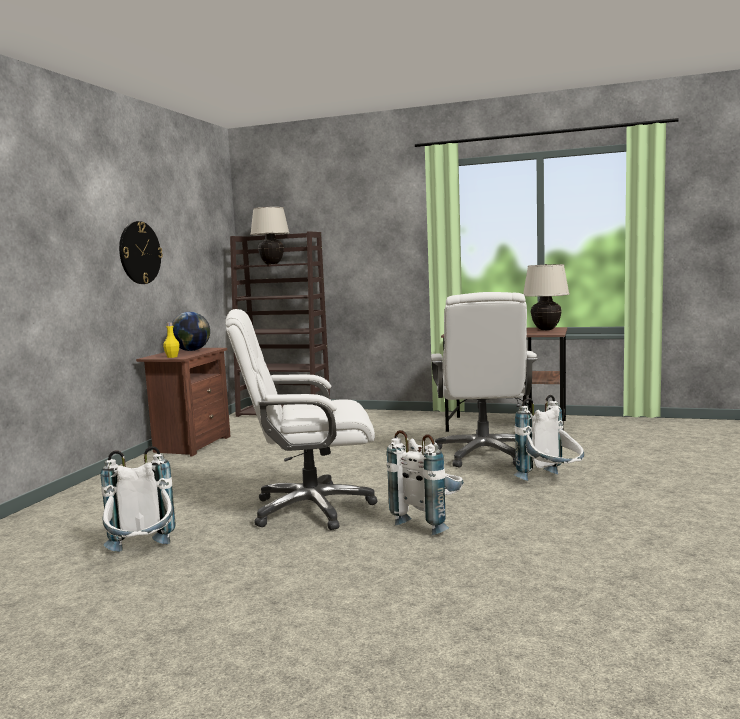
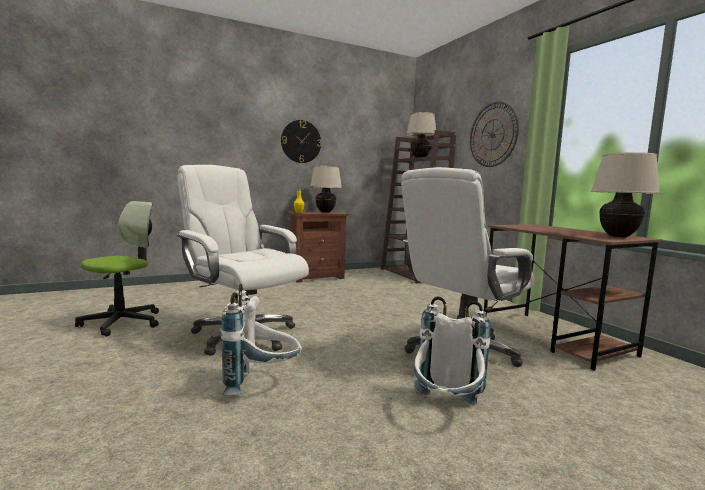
camera: 45 degrees right, 0 degrees up
white backpack [101,446,176,552] -> office chair [75,201,159,337]
globe [172,312,210,351] -> beige table lamp [310,166,342,213]
none -> wall clock [470,102,519,167]

